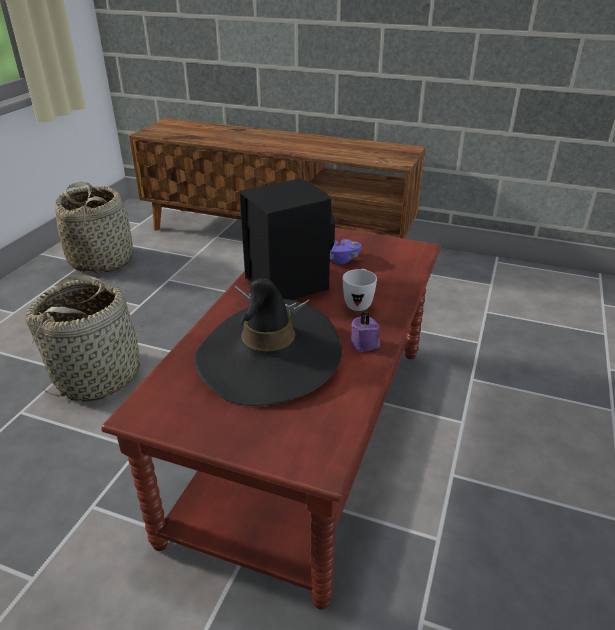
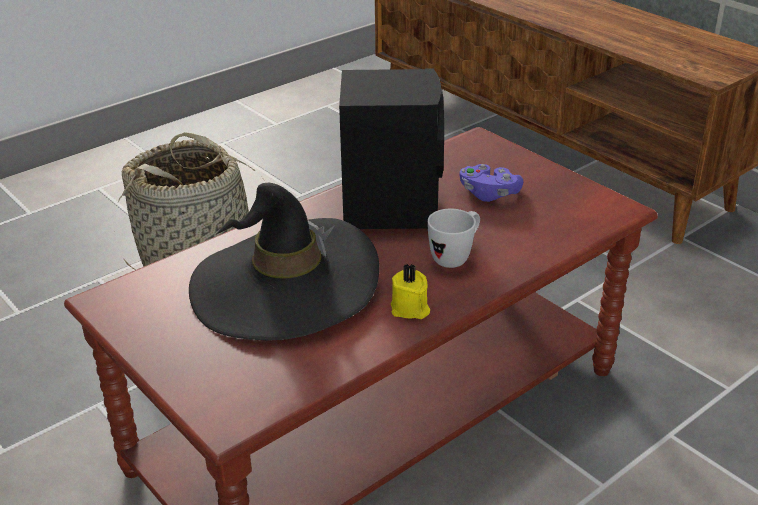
camera: 30 degrees right, 0 degrees up
basket [55,182,133,273] -> none
purple candle [349,311,380,352] -> yellow candle [391,263,430,319]

